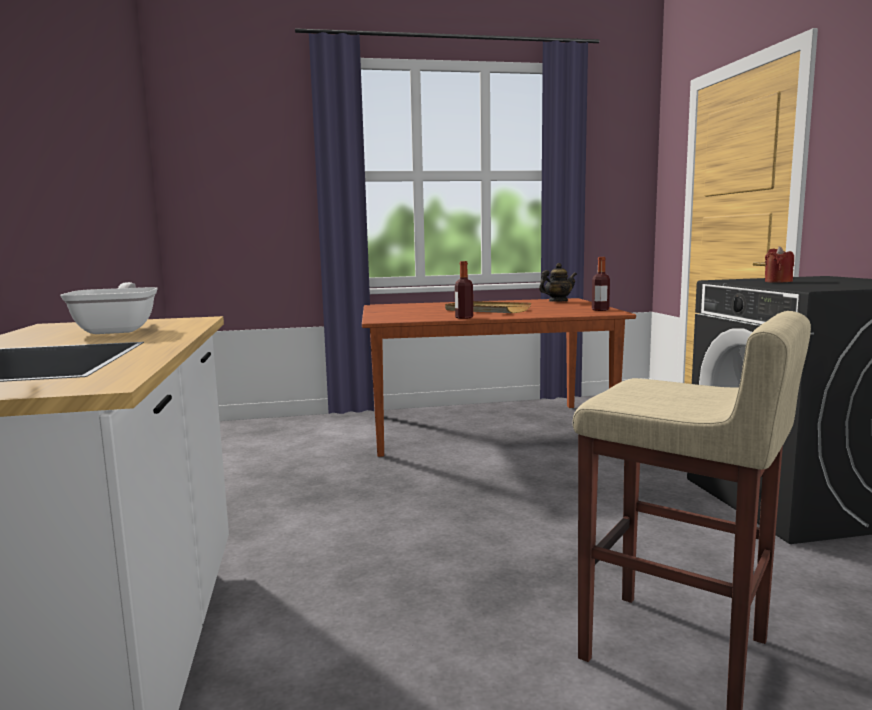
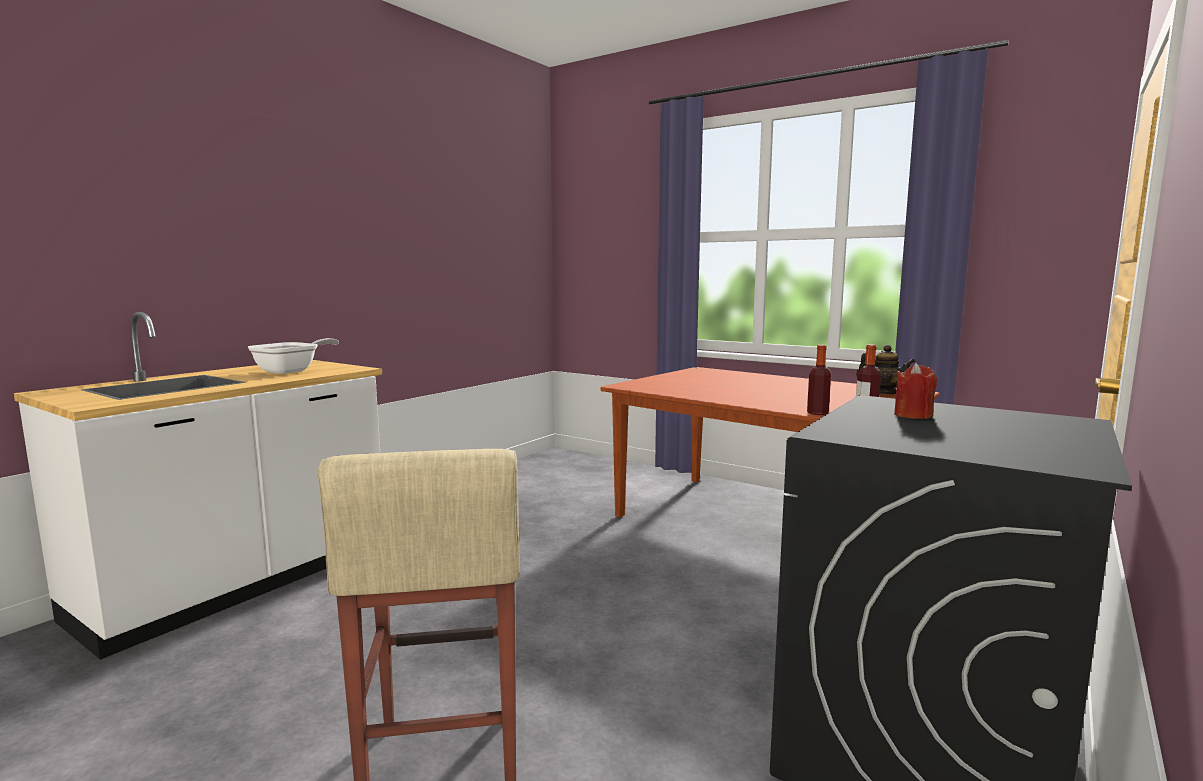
camera: 45 degrees right, 0 degrees up
beige tray [445,301,531,313] -> none
bottle [455,261,473,319] -> bottle moved to [807,345,831,415]

